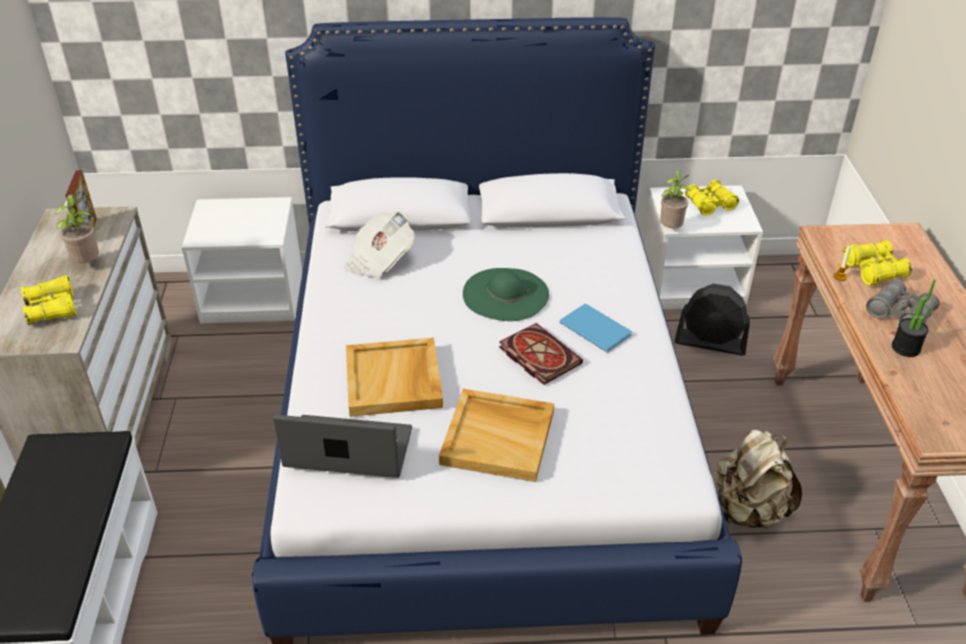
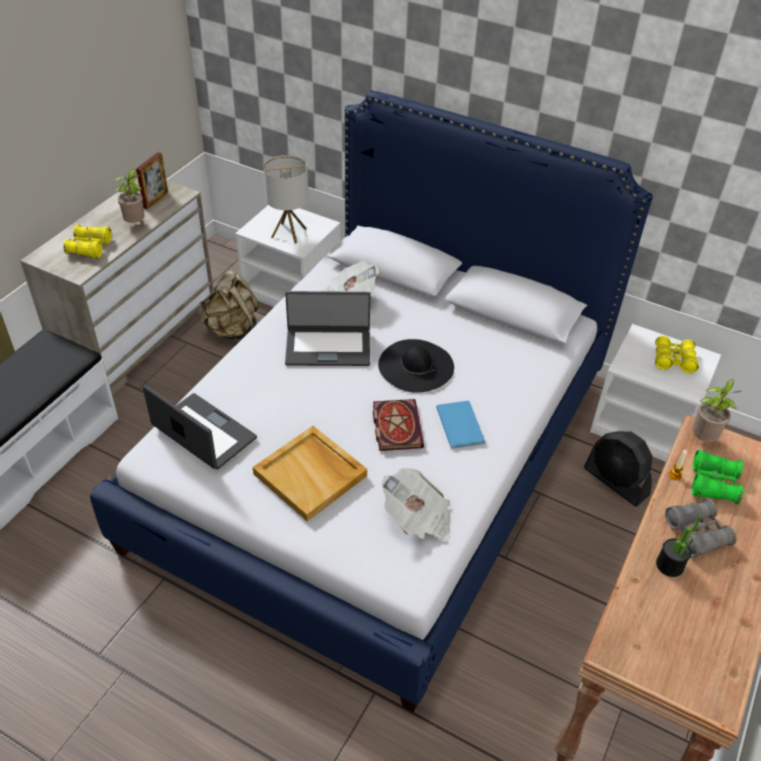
camera: 30 degrees right, 5 degrees up
beige tray [346,338,443,417] -> none
green hat [463,268,549,321] -> black hat [378,339,454,393]
potted plant [660,170,691,228] -> potted plant moved to [692,379,741,442]
beige backpack [717,430,802,529] -> beige backpack moved to [200,270,259,340]
yellow binoculars [843,240,912,286] -> green binoculars [692,450,743,504]
none -> table lamp [263,155,309,244]
none -> laptop [285,291,370,366]
none -> newspaper [382,468,451,540]

